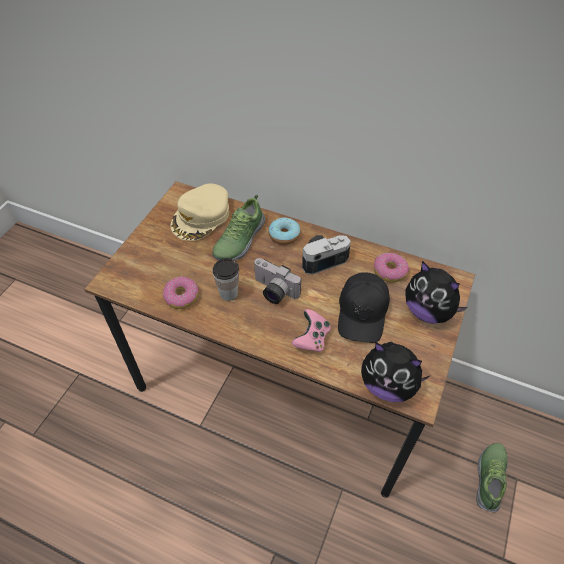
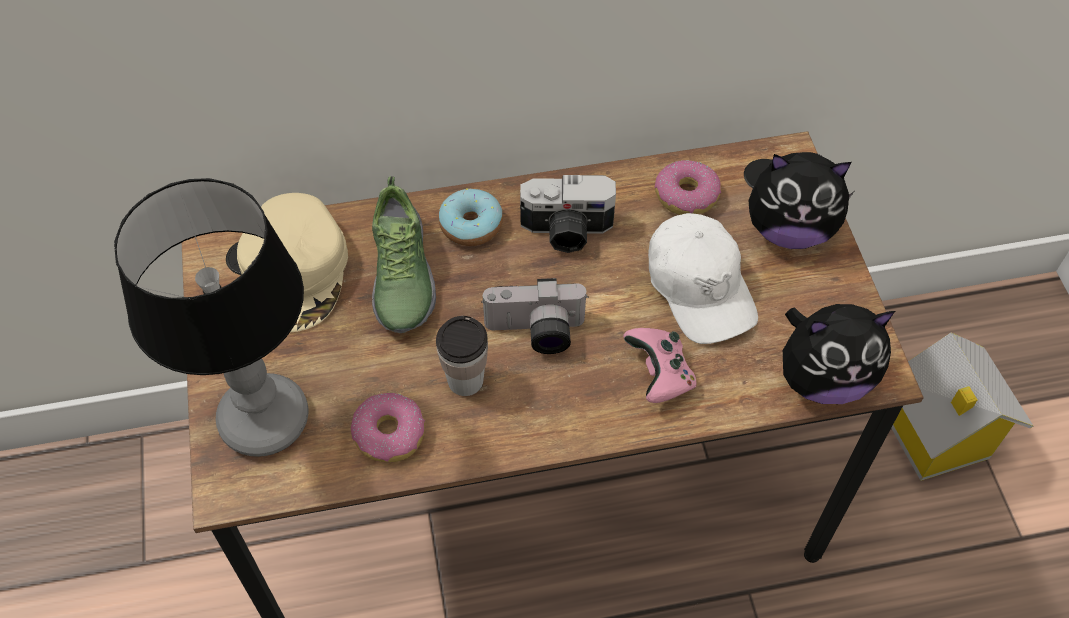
camera: 35 degrees left, 5 degrees up
camera [302,235,351,275] -> camera turned 120 degrees counterclockwise [520,175,616,253]
black cap [338,272,390,343] -> white cap [648,213,758,344]
shoe [476,443,507,512] -> toy house [891,332,1033,481]
none -> table lamp [114,178,308,457]

